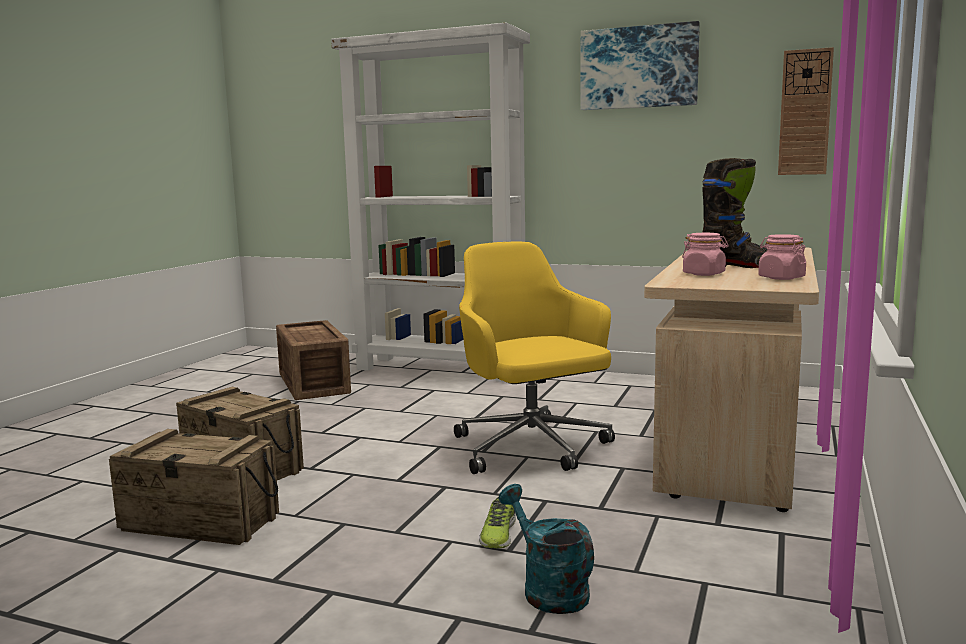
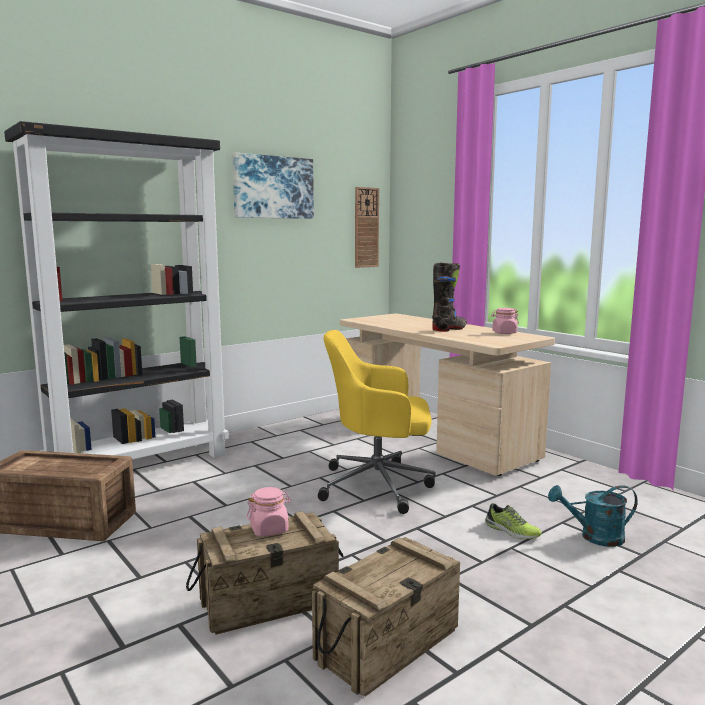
camera: 60 degrees left, 0 degrees up
white bookcase [331,23,530,382] -> black bookcase [4,121,229,460]
pink jar [682,233,729,276] -> pink jar moved to [247,487,291,536]

